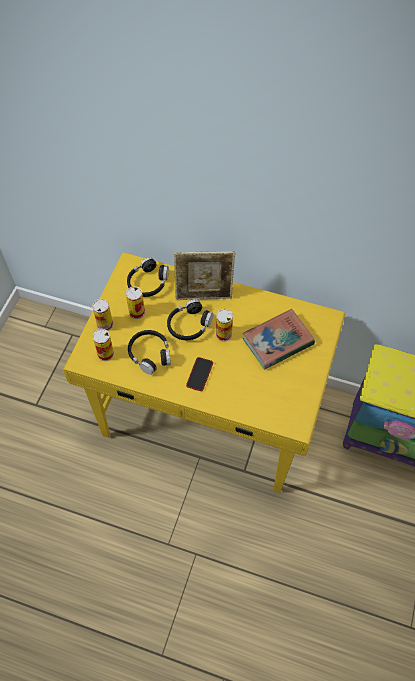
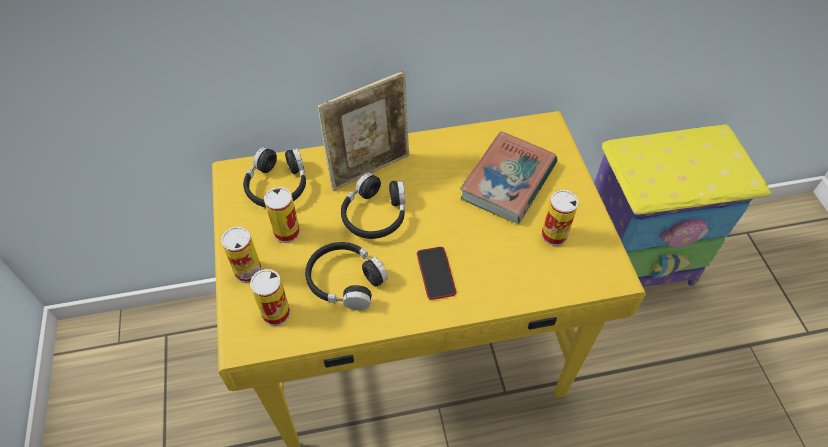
camera: 30 degrees left, 5 degrees down
can [216,309,233,342] -> can moved to [541,190,579,246]

